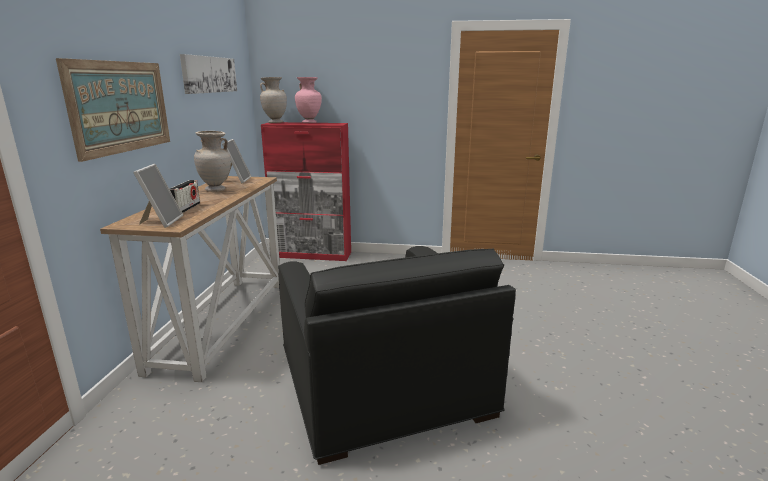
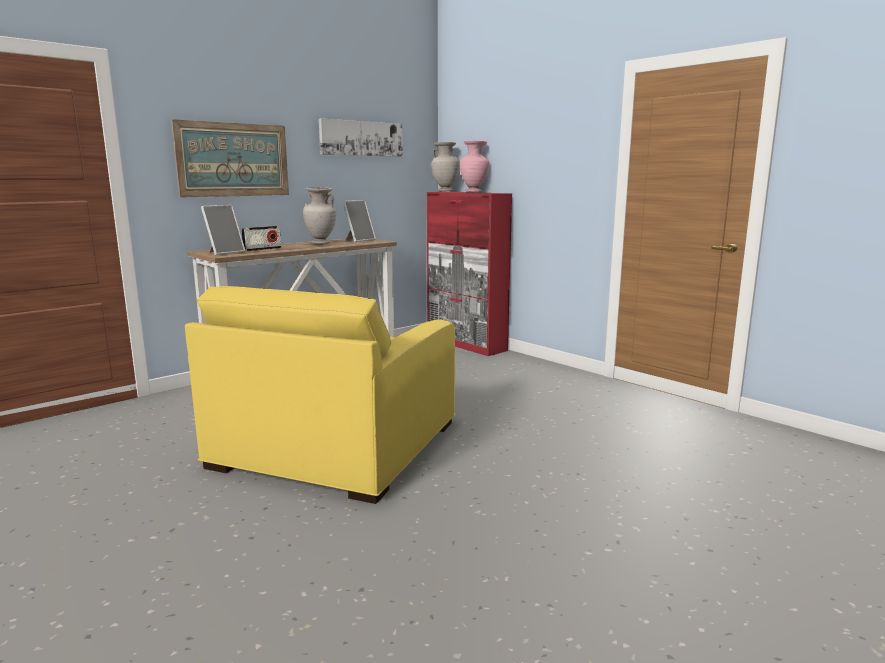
camera: 40 degrees right, 5 degrees down
black armchair [278,246,516,465] -> yellow armchair [185,286,455,504]

